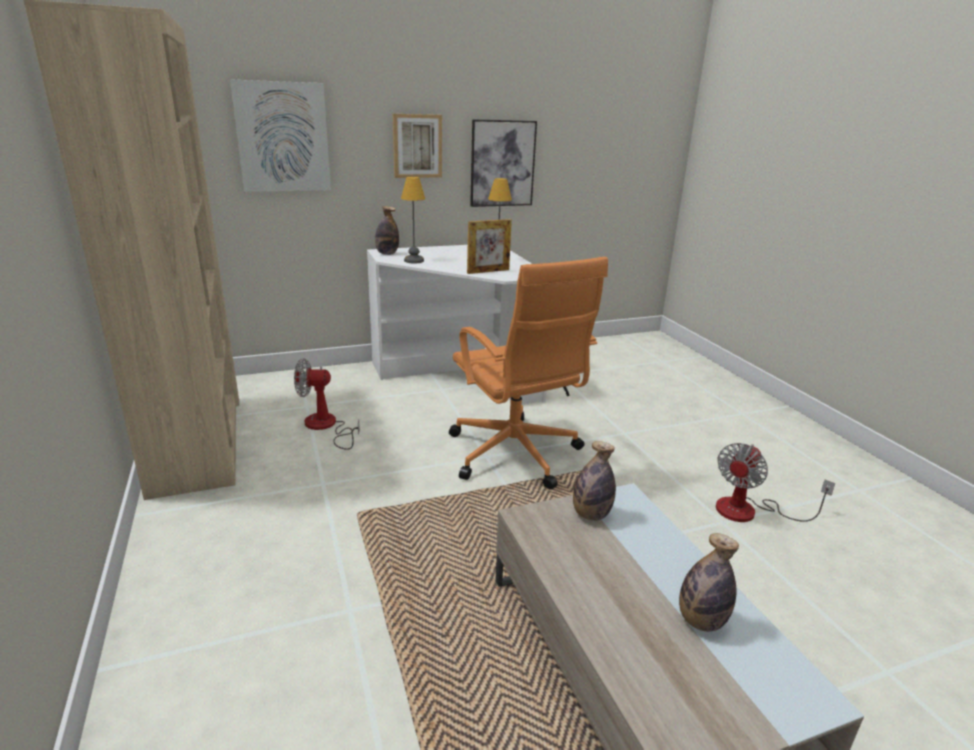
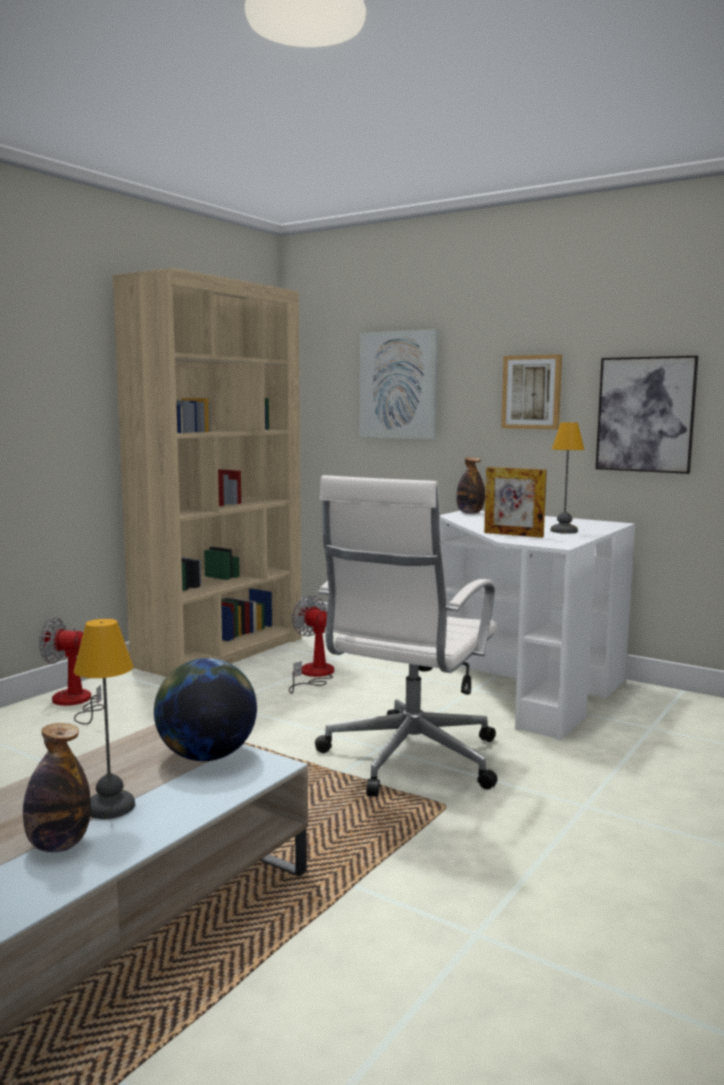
camera: 55 degrees right, 15 degrees down
table lamp [401,177,425,263] -> table lamp moved to [74,619,135,819]
orange office chair [449,257,608,489] -> white office chair [315,475,498,797]
bottle [573,441,616,521] -> globe [154,658,257,761]
fan [716,443,835,522] -> fan moved to [39,617,104,725]

